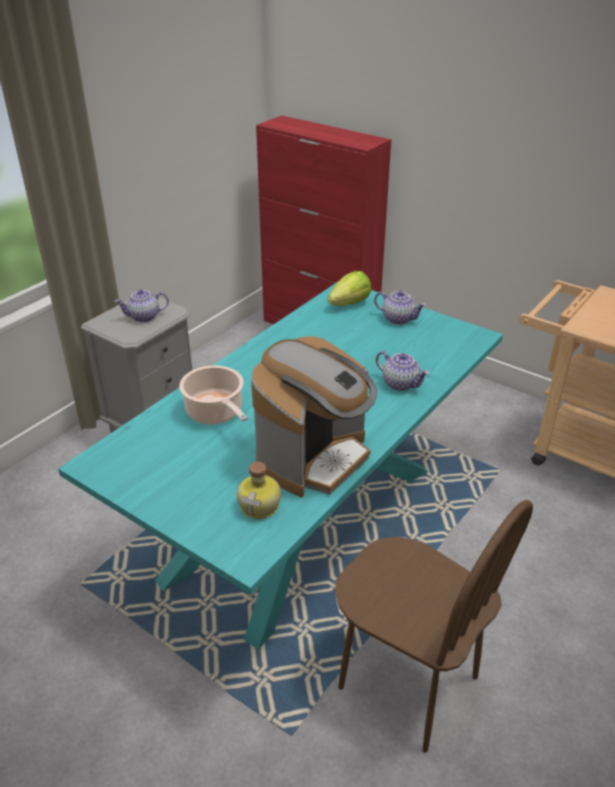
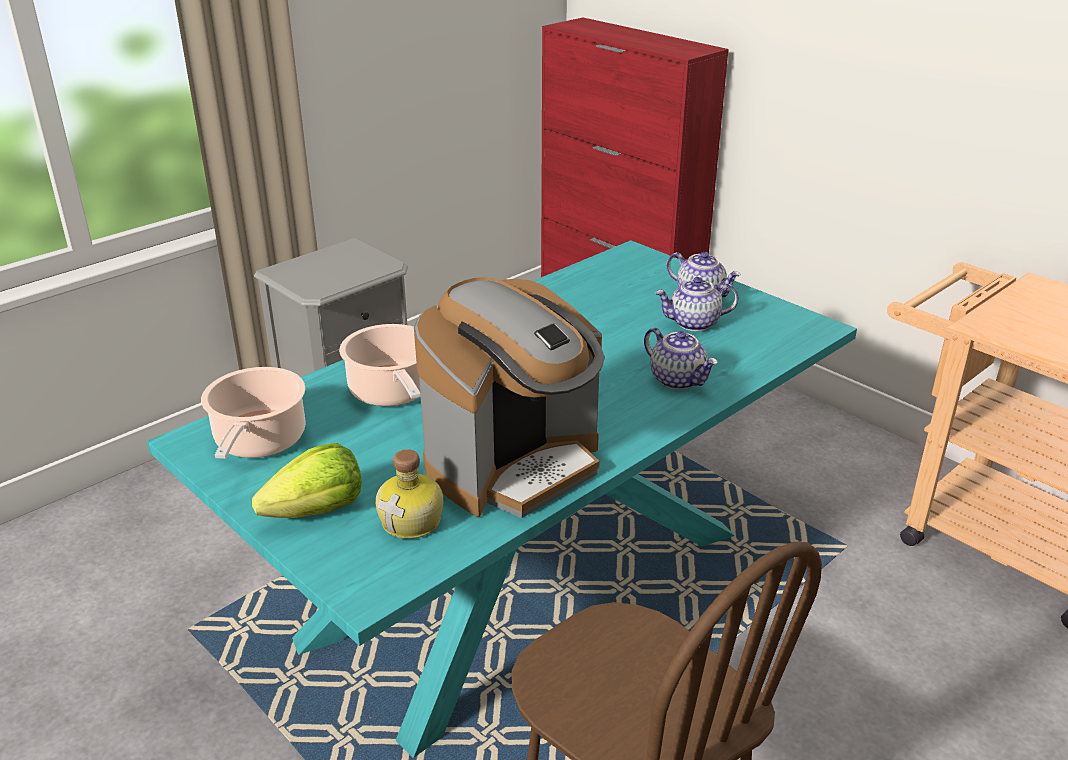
camera: 10 degrees right, 5 degrees down
teapot [115,289,169,322] -> teapot moved to [655,277,739,331]
lettuce [328,271,371,306] -> lettuce moved to [252,443,362,518]
none -> cooking pot [201,367,306,459]

